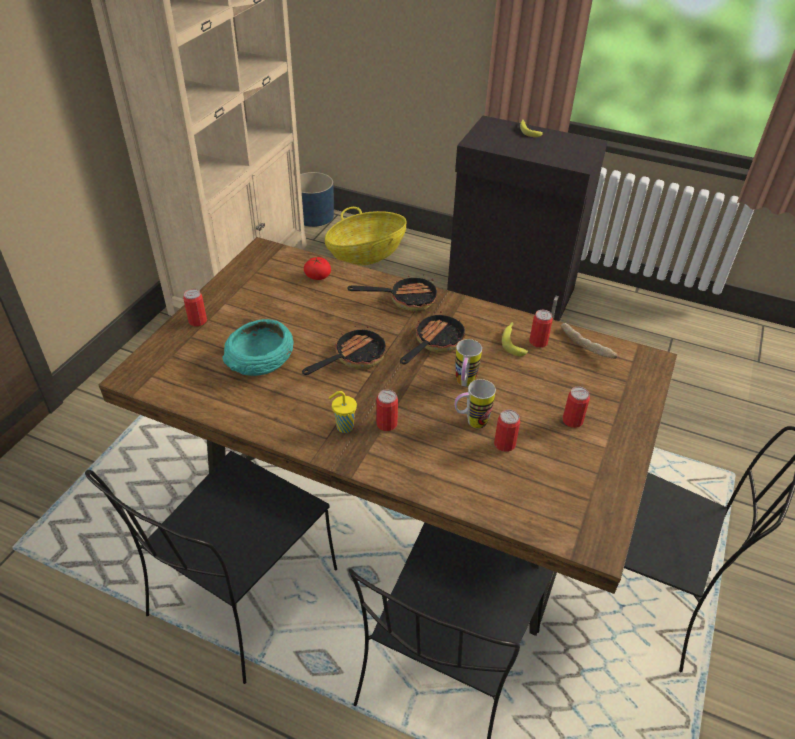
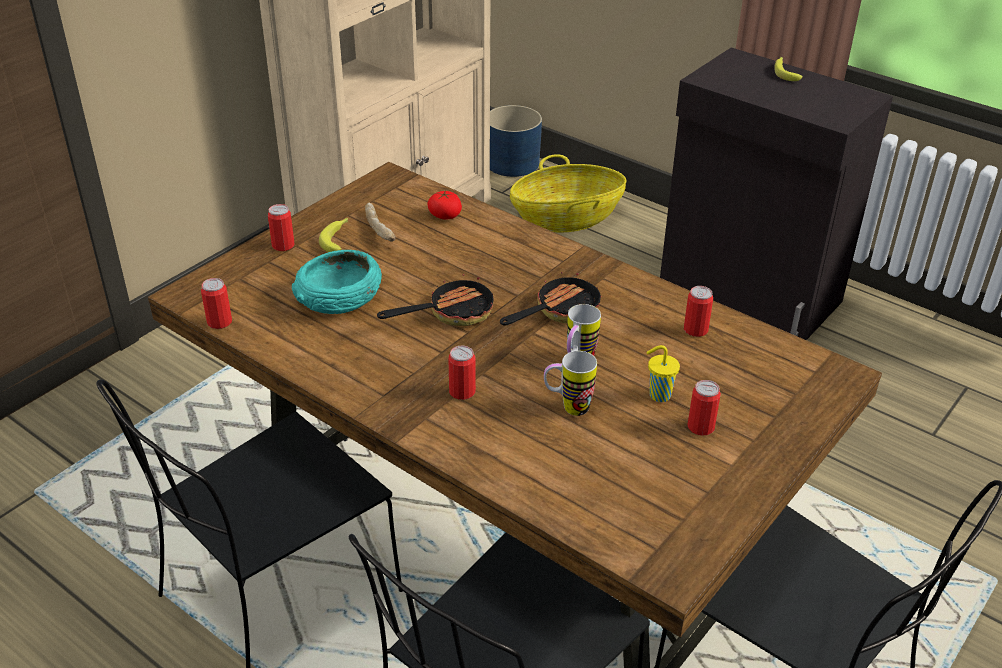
camera: 15 degrees right, 5 degrees down
yellow cup [329,391,357,433] -> yellow cup moved to [646,345,680,402]
frying pan [348,274,437,311] -> none
can [494,409,520,452] -> can moved to [201,278,232,329]
banana [502,322,528,356] -> banana moved to [319,218,348,252]
bread [561,323,618,359] -> bread moved to [365,203,396,242]

